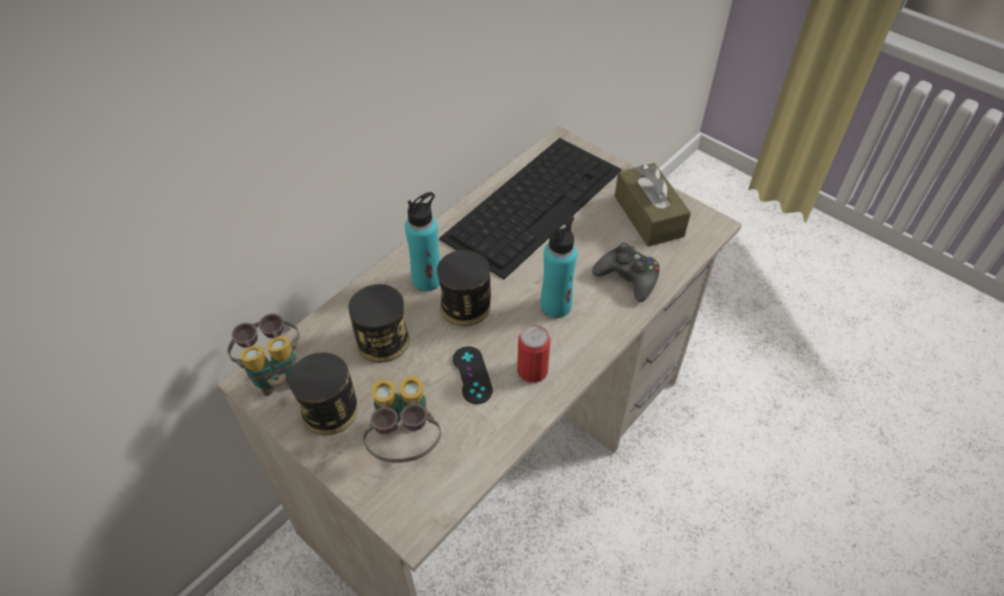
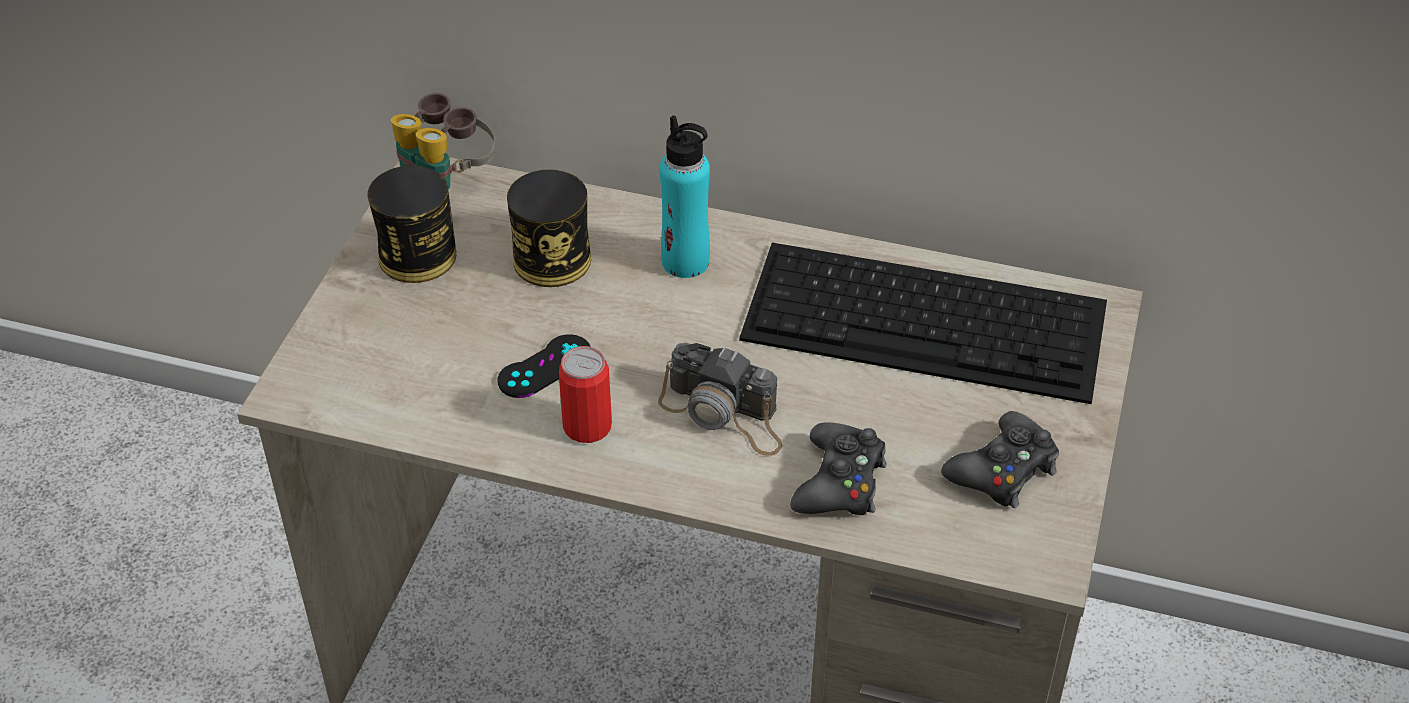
camera: 65 degrees right, 5 degrees down
binoculars [363,376,441,463] -> none
can [437,250,491,326] -> none
turquoise bottle [541,215,577,318] -> camera [658,343,783,456]
brown tissue box [615,163,691,247] -> black game controller [941,411,1059,508]

